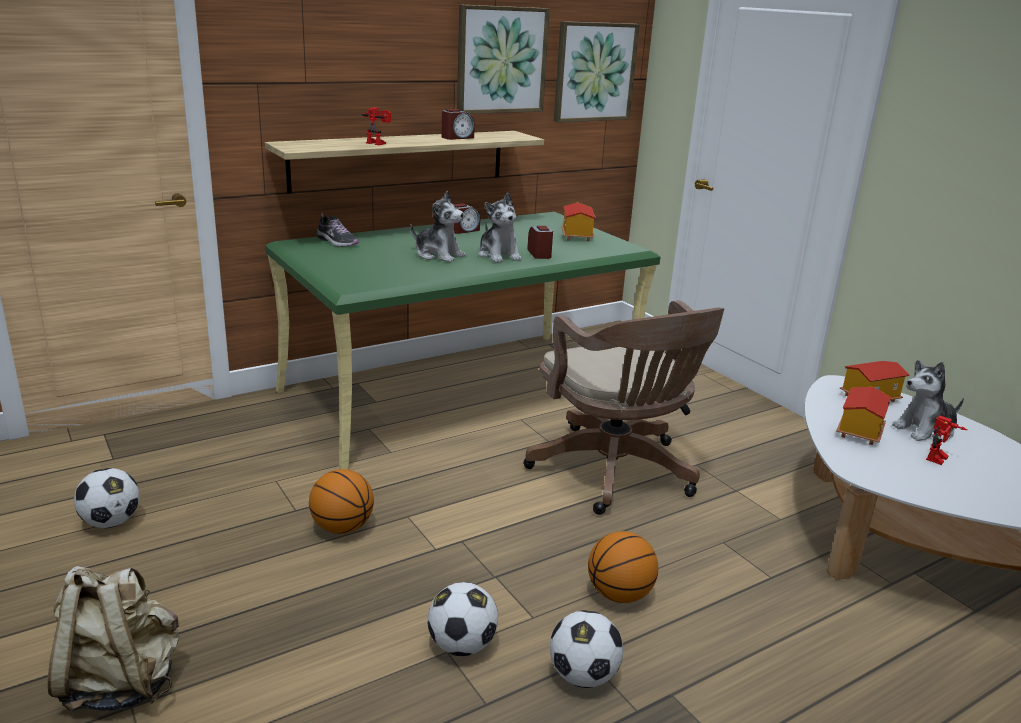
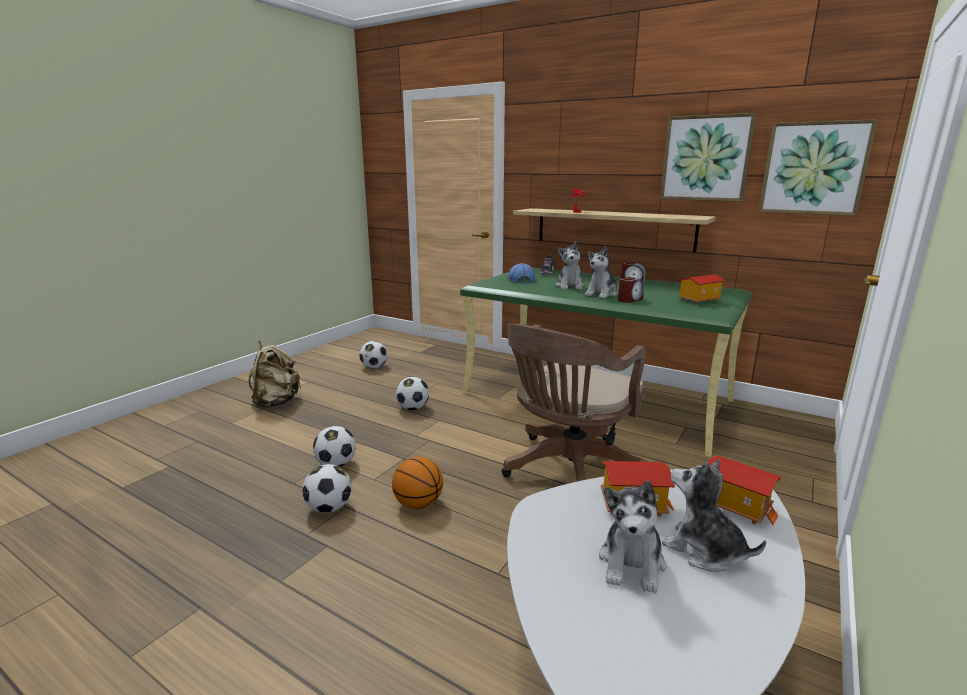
camera: 65 degrees right, 5 degrees down
basketball [309,469,374,534] -> football [396,377,429,410]
alarm clock [442,109,475,140] -> none
toy robot [926,416,967,465] -> plush toy [599,481,666,593]
none -> cap [507,263,535,283]

